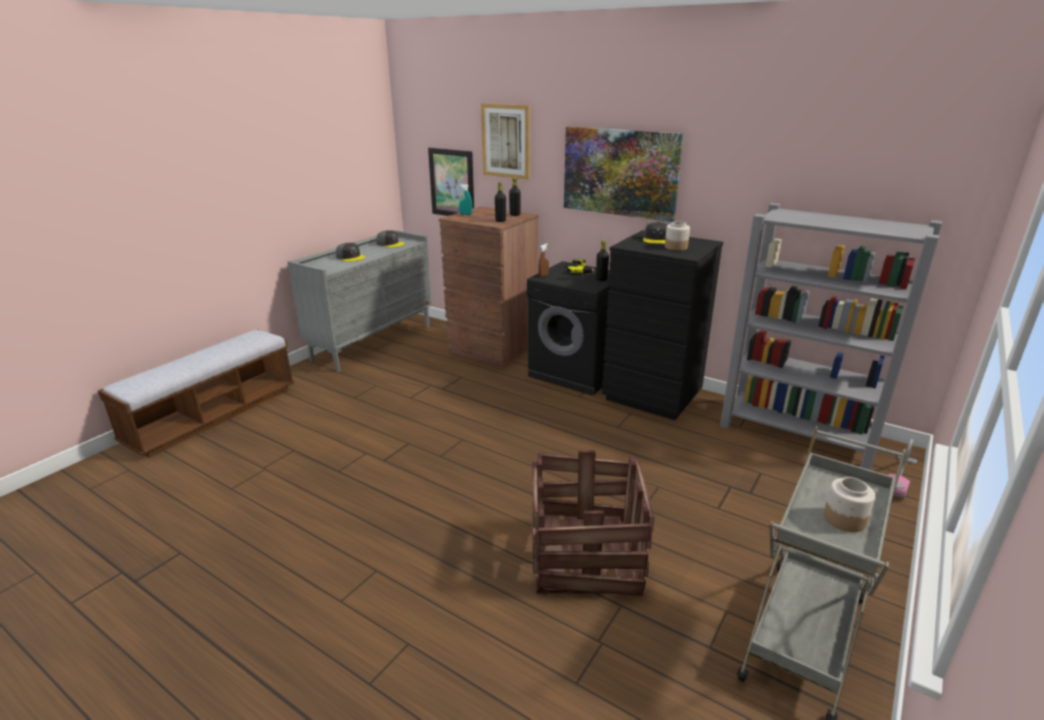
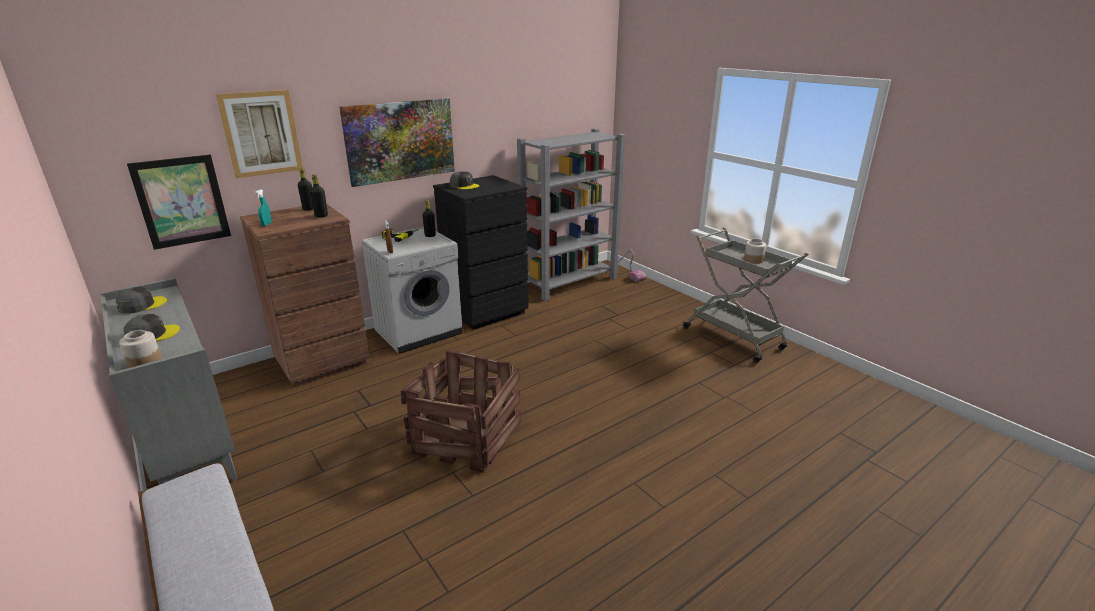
camera: 70 degrees left, 0 degrees up
black washing machine [527,261,610,396] -> white washing machine [362,227,463,354]
crate [532,450,655,596] -> crate moved to [401,350,521,473]
jar [665,221,690,251] -> jar moved to [119,330,161,368]

